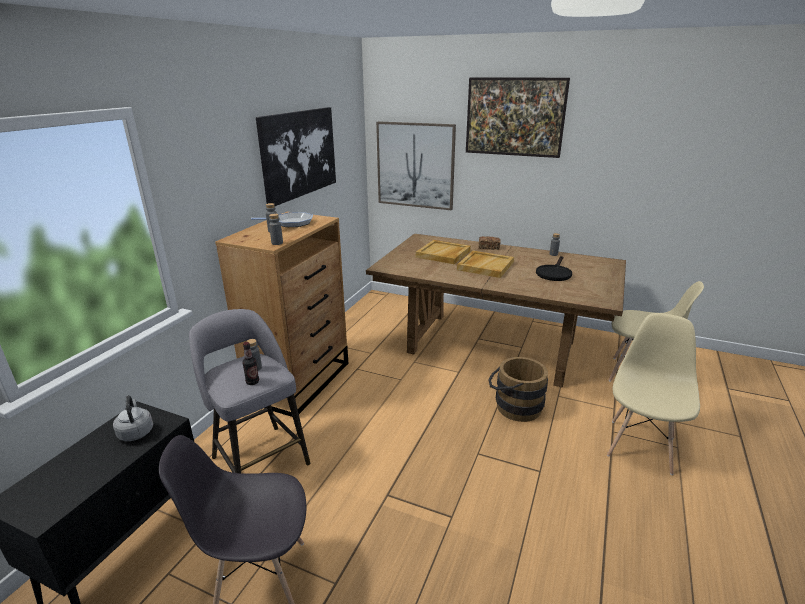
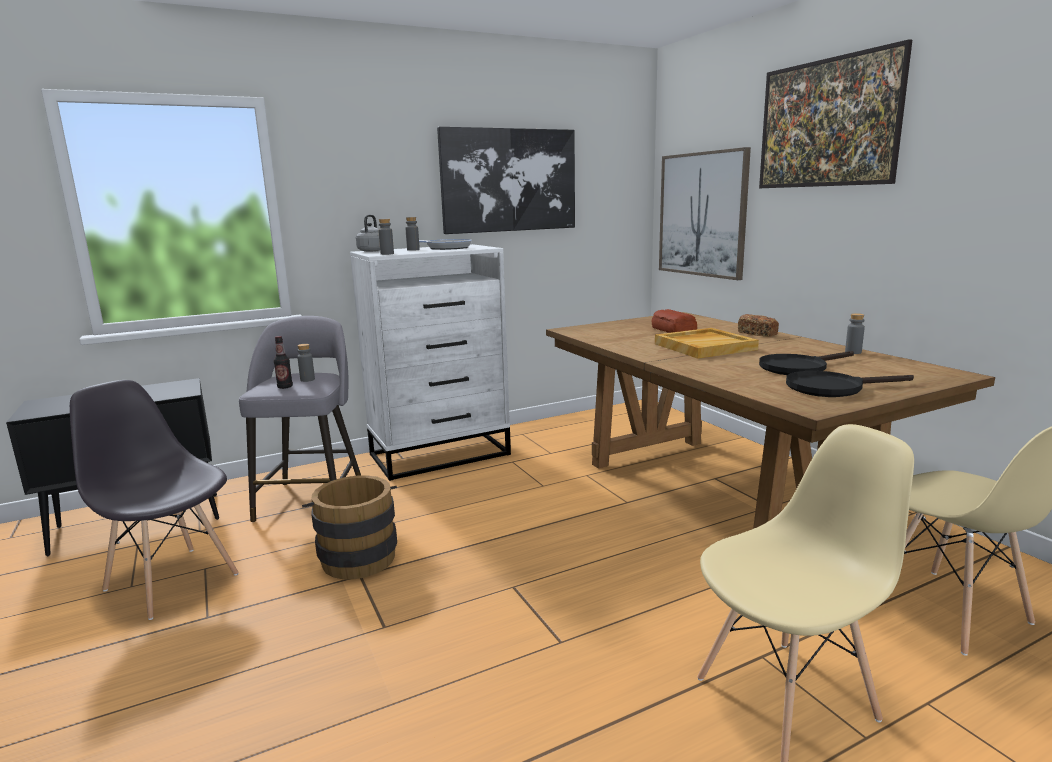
camera: 40 degrees right, 10 degrees down
grey kettle [113,395,153,441] -> grey kettle moved to [356,215,380,252]
brown dresser [215,212,349,417] -> white dresser [350,244,511,481]
beige tray [416,240,471,264] -> bread [652,309,697,333]
brown bucket [488,357,548,422] -> brown bucket moved to [302,476,397,579]
none -> black frying pan [786,371,914,397]

